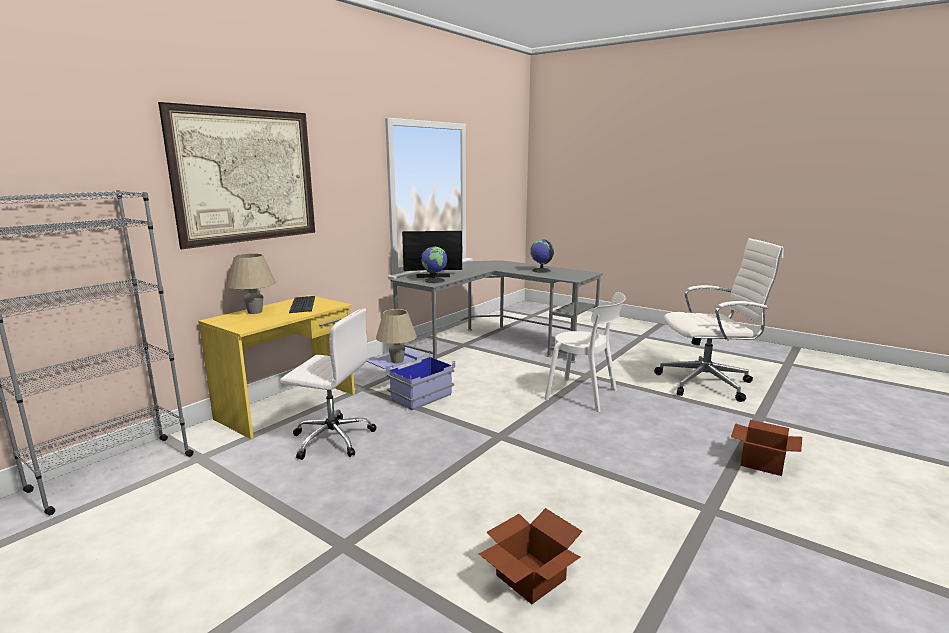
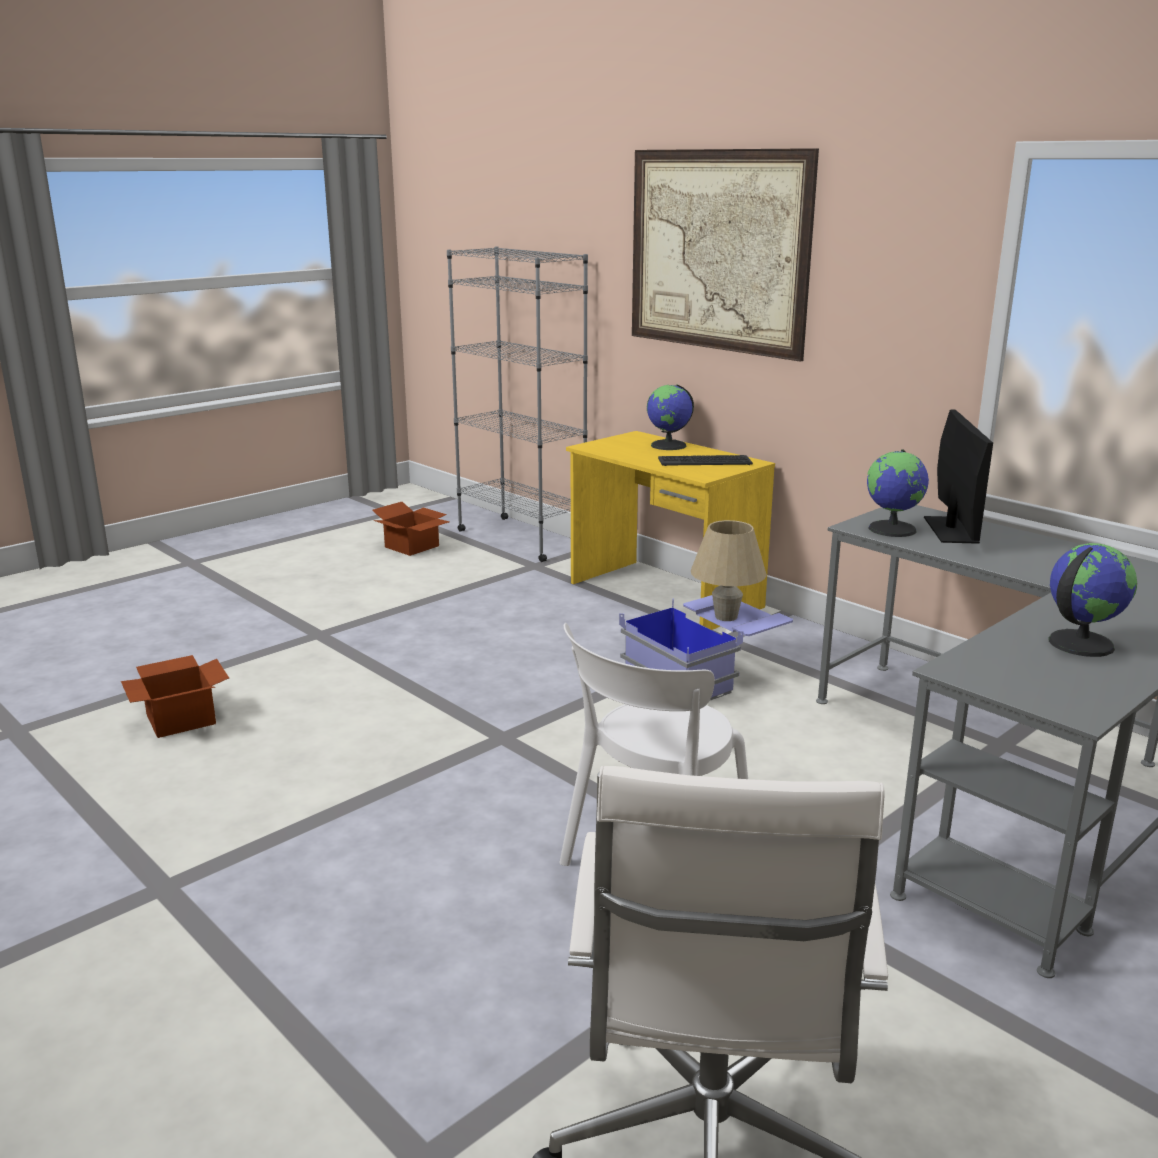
camera: 100 degrees right, 5 degrees up
beige table lamp [227,253,276,314] -> globe [647,384,694,450]
white office chair [280,309,377,460] -> none
cardboard box [731,420,802,476] -> cardboard box moved to [372,502,449,556]

